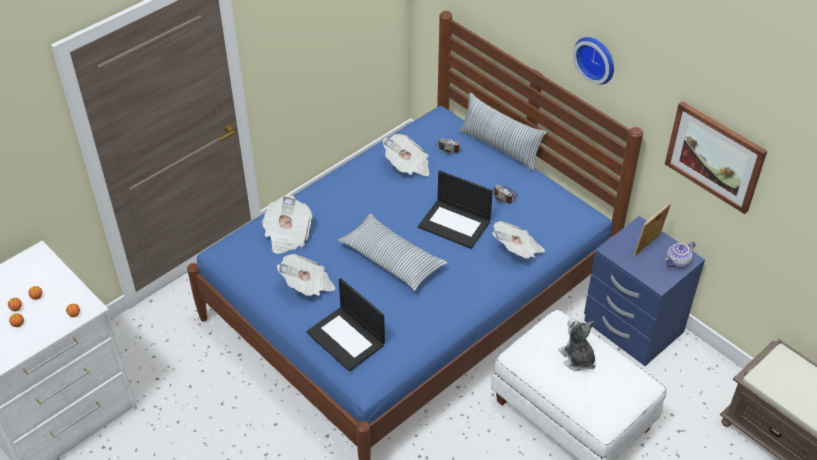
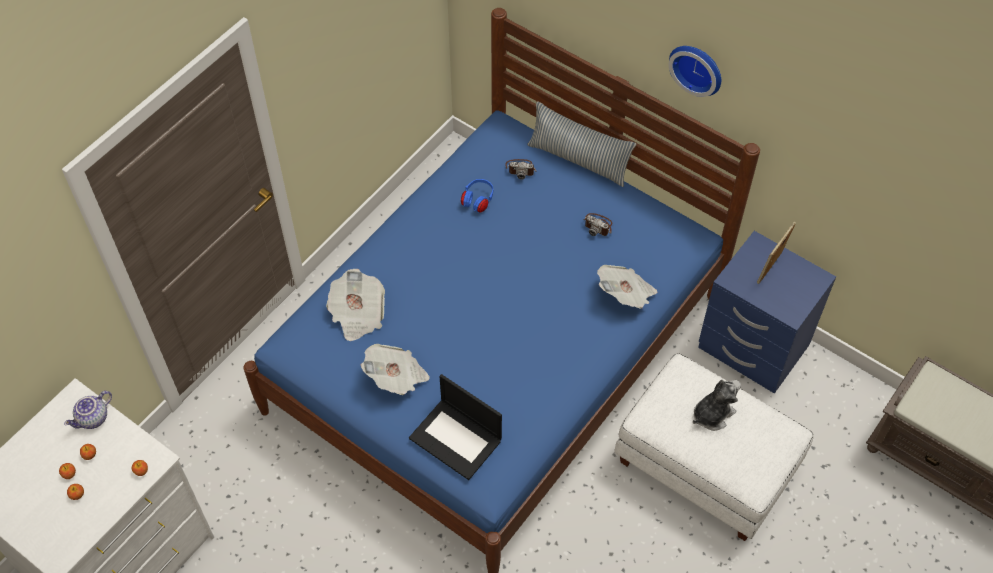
camera: 10 degrees left, 10 degrees up
pillow [338,214,447,291] -> none
newspaper [383,134,429,176] -> blue headphones [461,179,494,213]
laptop [418,170,493,249] -> none
plush toy [558,318,596,371] -> plush toy turned 90 degrees clockwise [693,380,741,431]
picture [665,101,767,214] -> none
teapot [665,241,695,269] -> teapot moved to [64,391,112,429]

